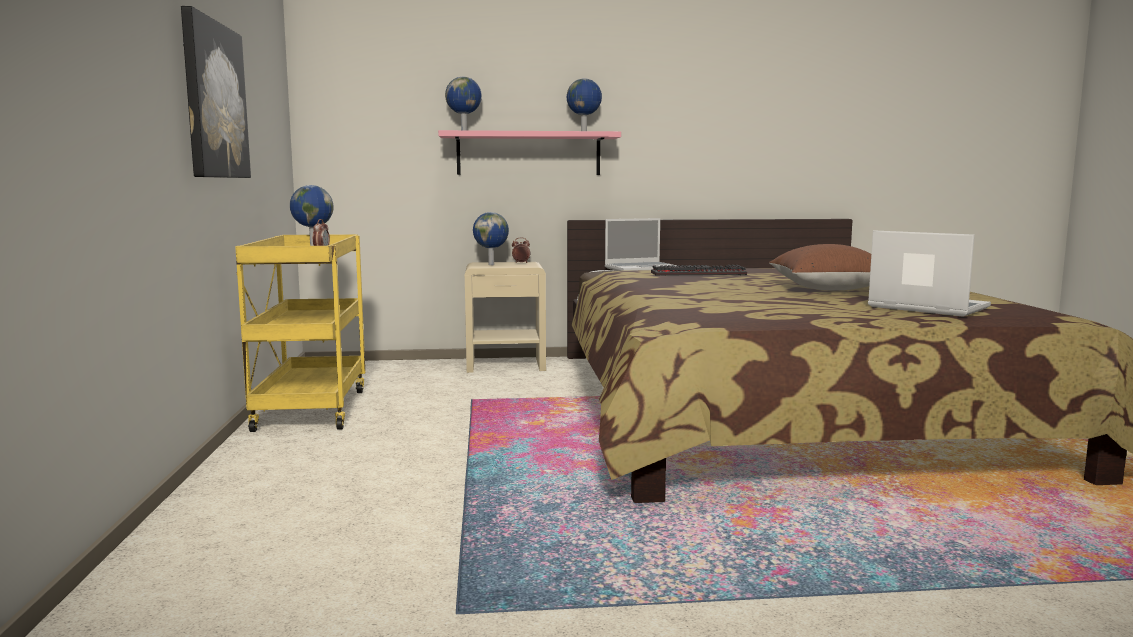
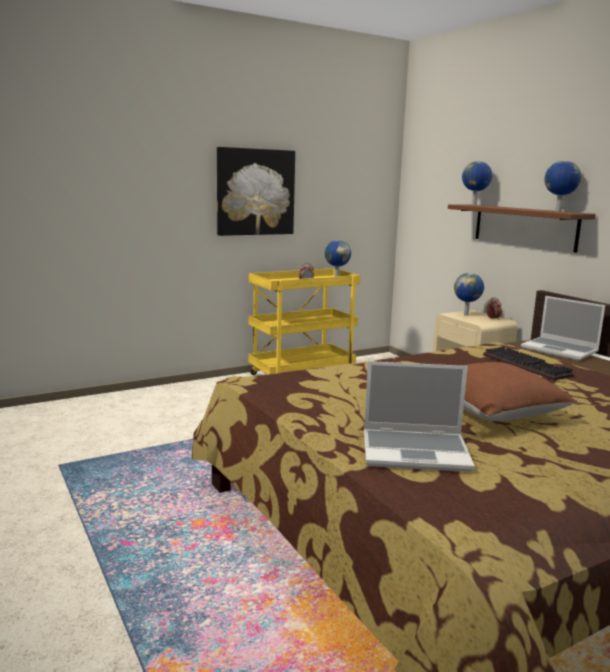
camera: 65 degrees right, 5 degrees up
pink shelf [438,130,621,175] -> brown shelf [448,204,596,253]
laptop [868,230,991,317] -> laptop turned 75 degrees clockwise [364,361,475,472]

